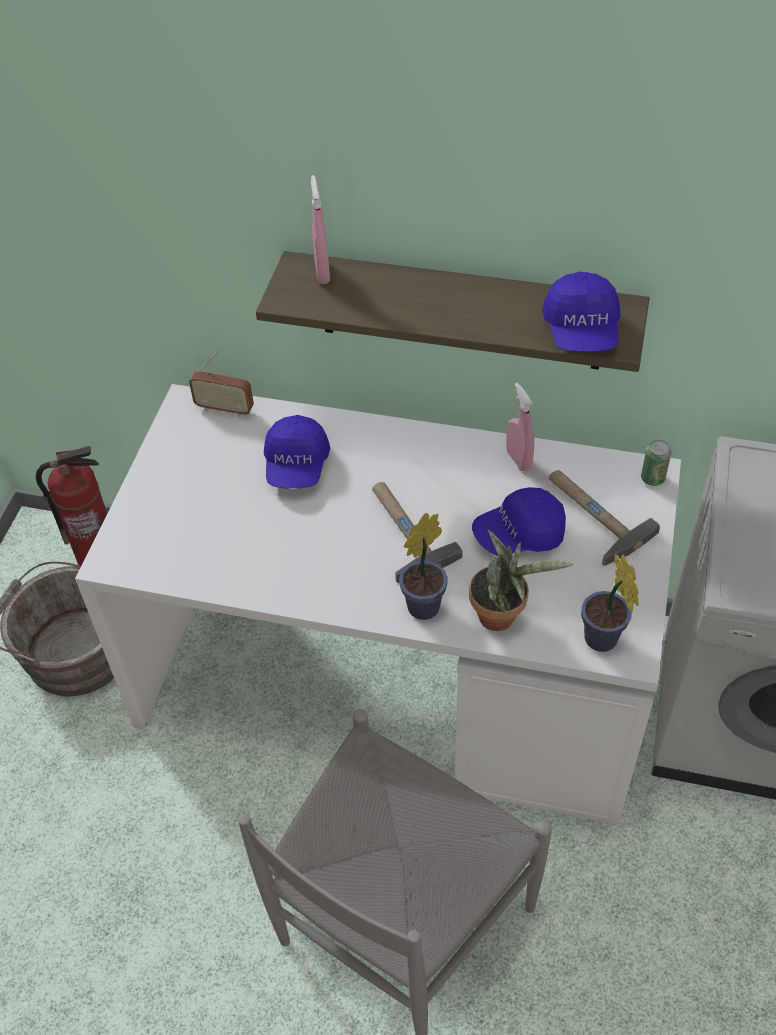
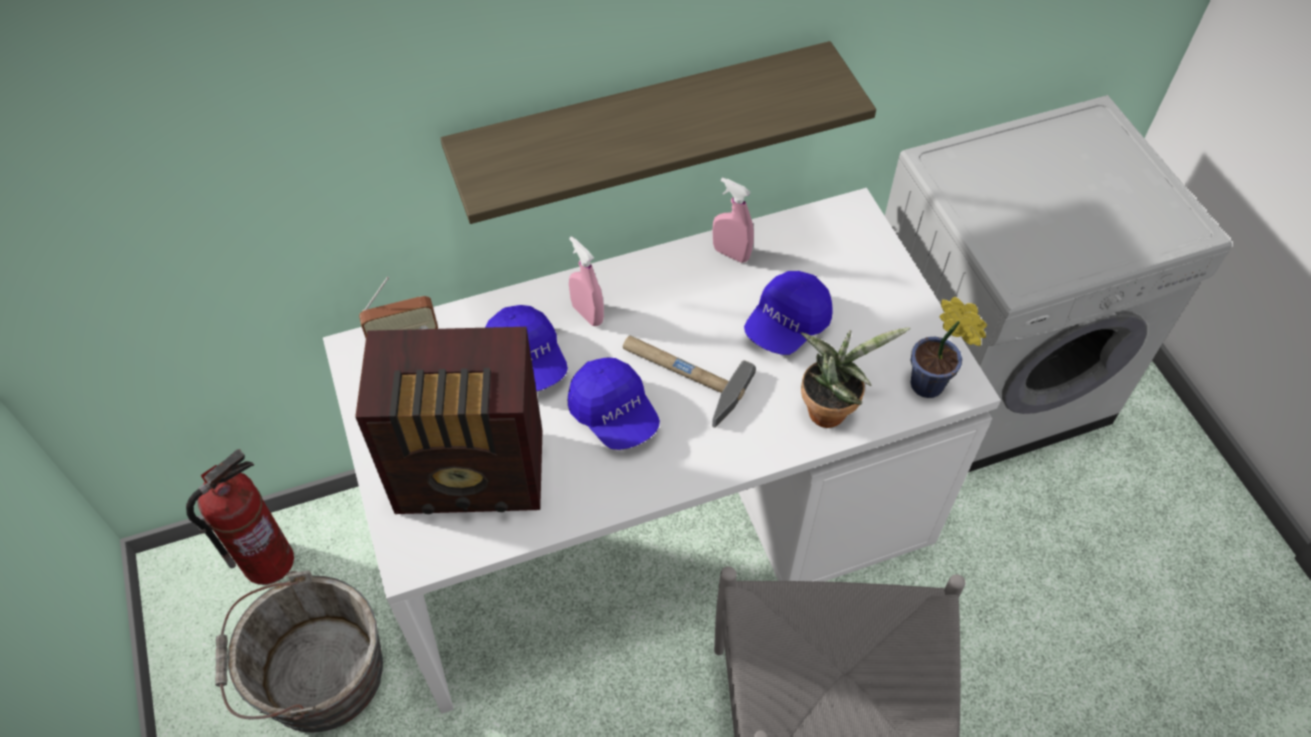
camera: 35 degrees left, 5 degrees up
pink spray bottle [311,175,330,284] -> pink spray bottle moved to [569,236,604,326]
potted plant [399,513,448,620] -> none
blue cap [542,271,620,352] -> blue cap moved to [568,357,660,450]
hammer [549,470,660,566] -> none
can [641,440,671,486] -> none
none -> radio [355,327,542,514]

